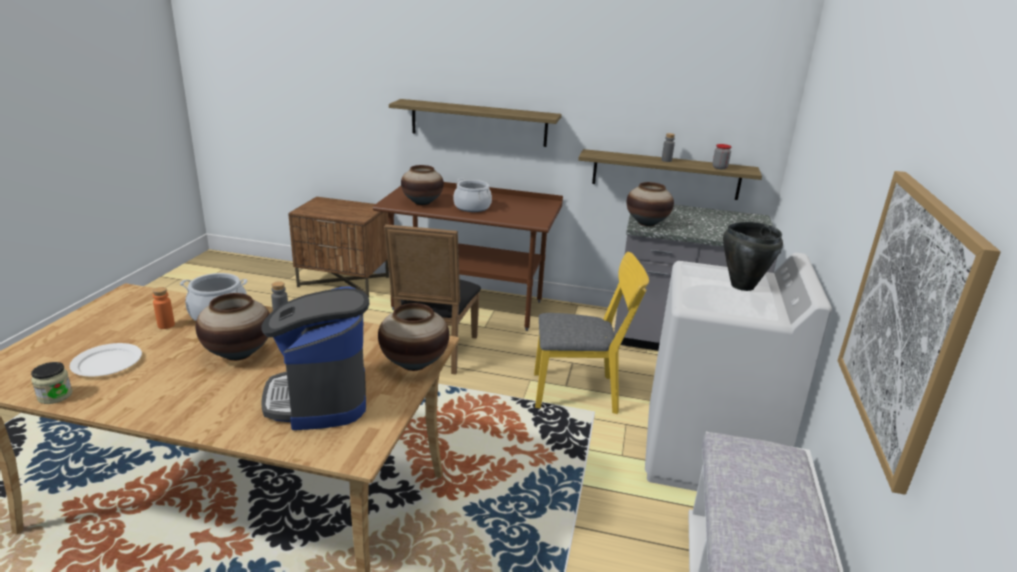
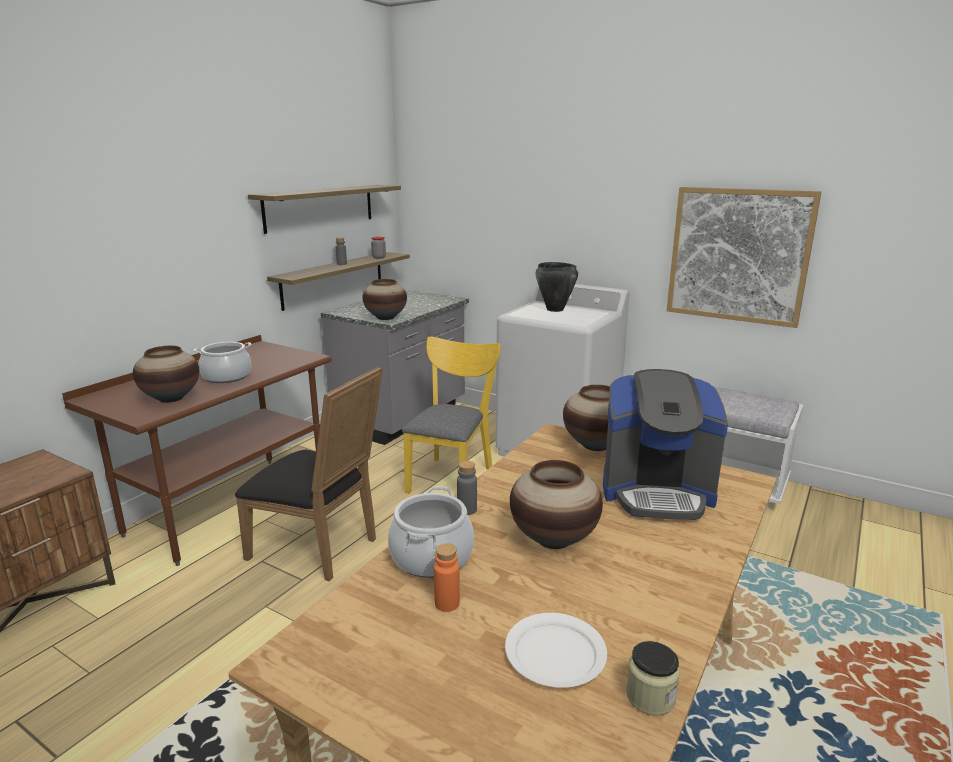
camera: 70 degrees left, 5 degrees down
shelf [389,99,562,147] -> shelf moved to [248,185,401,234]

